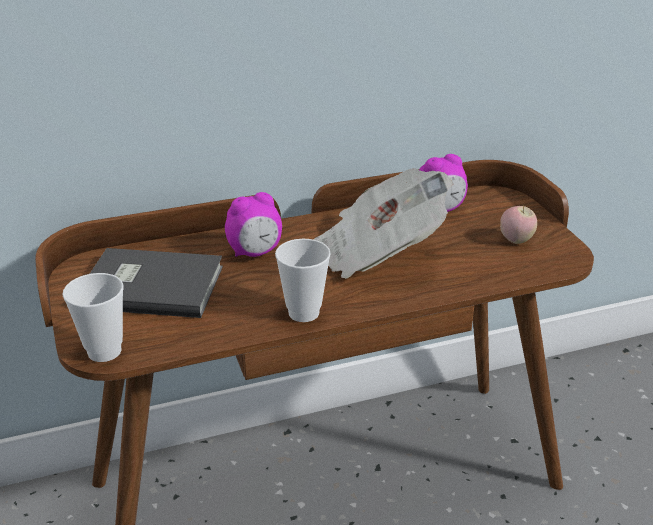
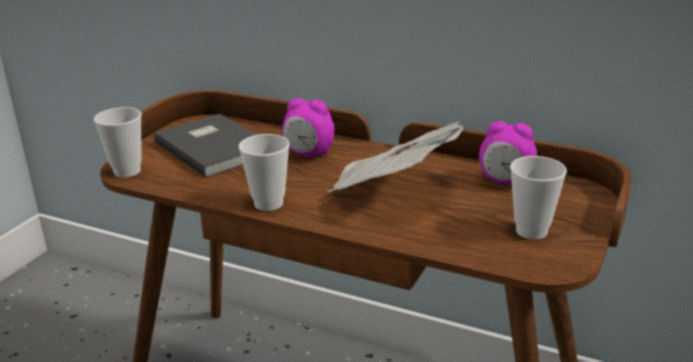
camera: 45 degrees right, 5 degrees down
apple [500,205,537,244] -> cup [510,156,567,240]

